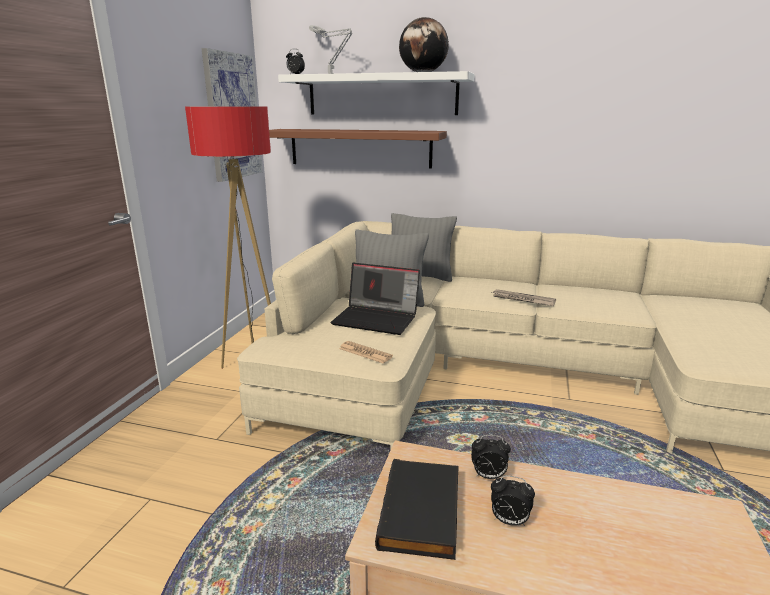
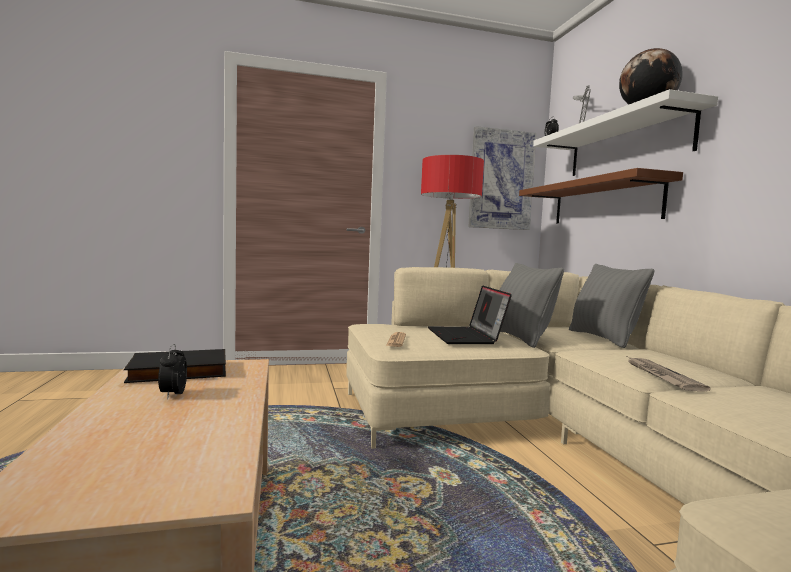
camera: 60 degrees right, 15 degrees down
alarm clock [471,435,511,479] -> none

